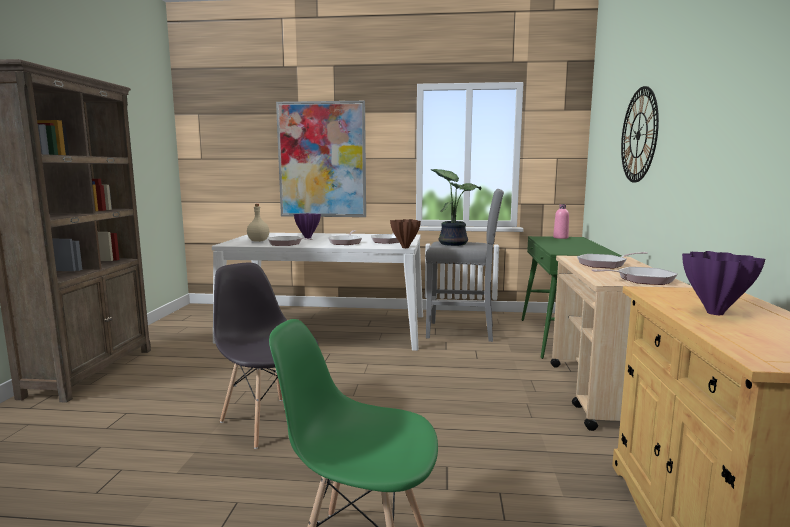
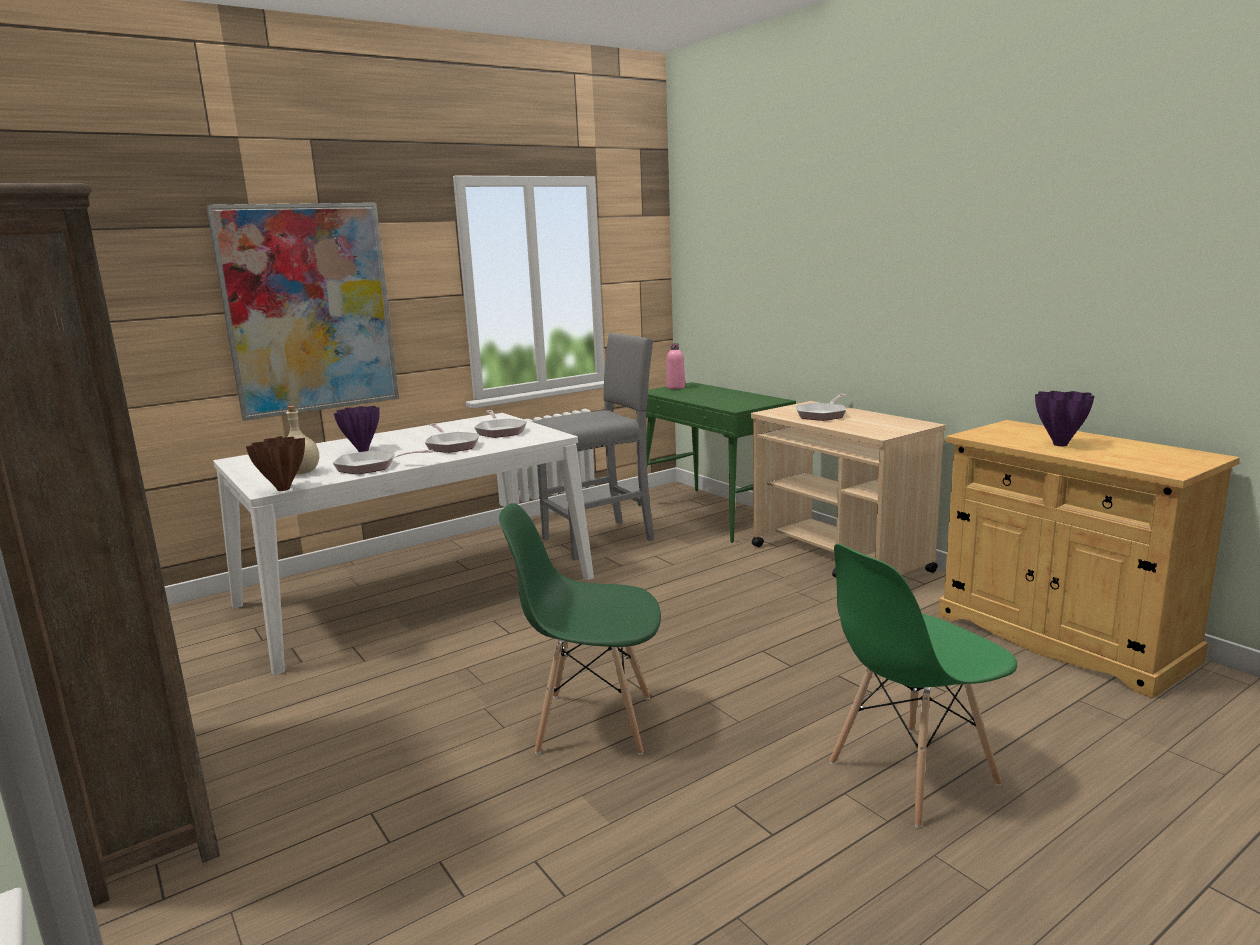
camera: 40 degrees left, 5 degrees up
grey chair [213,263,318,449] -> green chair [499,503,661,755]
brown vase [390,219,421,248] -> brown vase moved to [246,436,305,491]
potted plant [431,169,481,246] -> none
frying pan [592,267,678,285] -> none
wall clock [621,86,659,183] -> none

